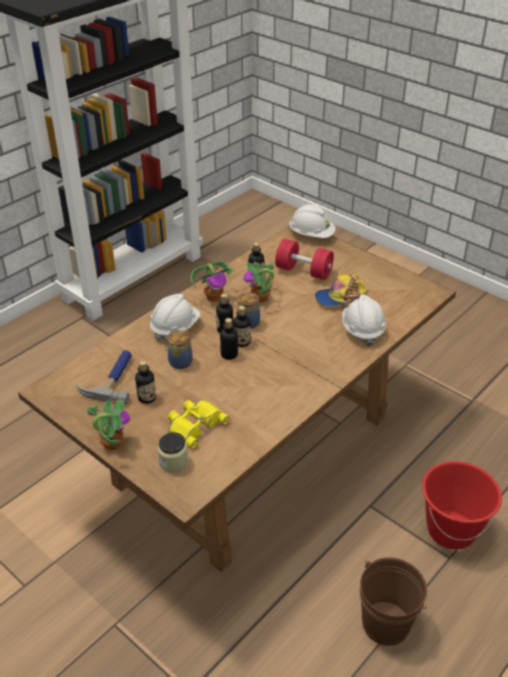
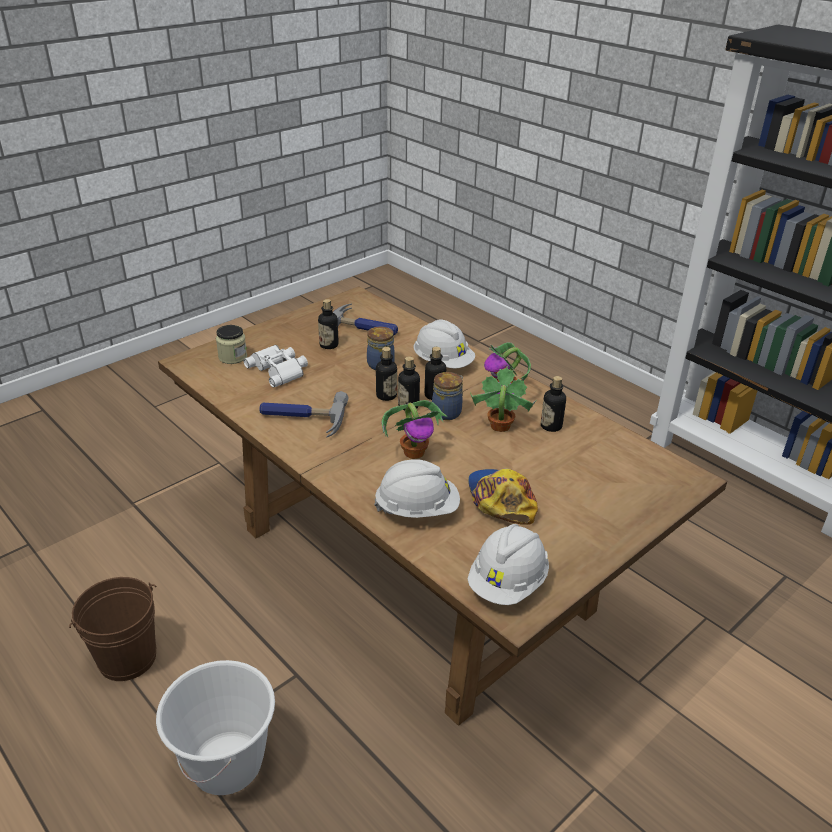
camera: 95 degrees right, 5 degrees down
potted plant [87,399,130,450] -> potted plant moved to [381,400,448,459]
yellow binoculars [168,400,229,449] -> white binoculars [243,345,308,388]
red dumbbell [275,239,334,280] -> none
white hard hat [289,204,336,238] -> white hard hat moved to [467,524,549,605]
red bucket [422,461,502,550] -> white bucket [156,660,275,795]
none -> hammer [259,391,349,438]

